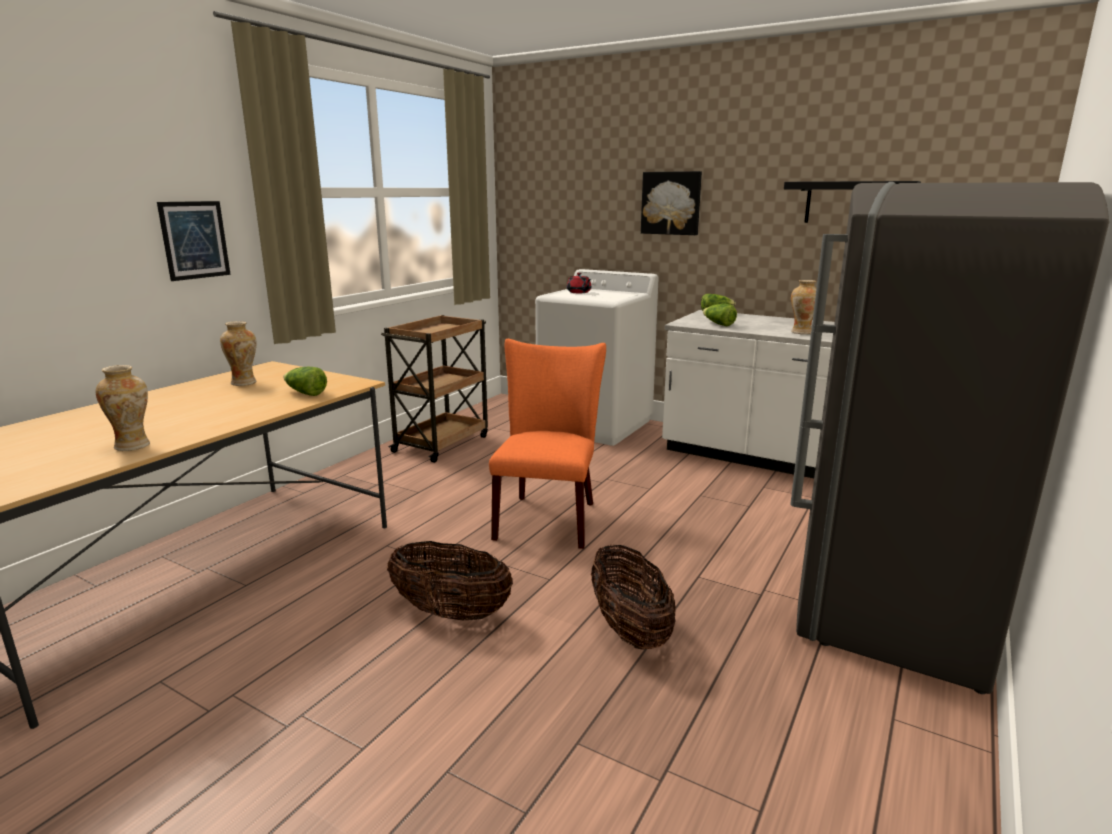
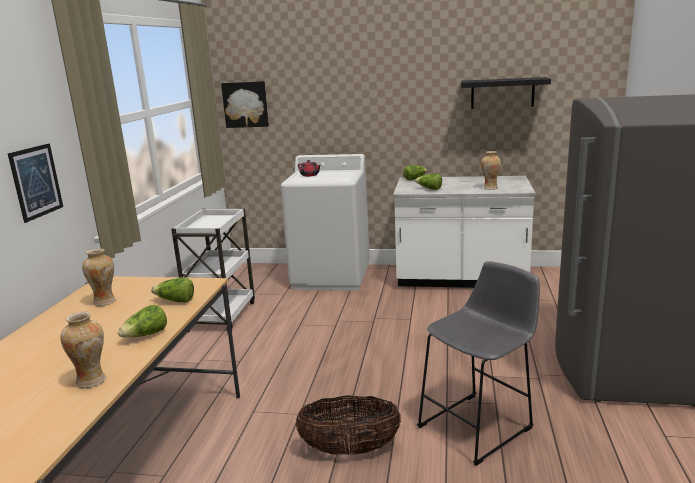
camera: 20 degrees left, 0 degrees up
brown cart [381,315,488,463] -> white cart [171,208,255,333]
orange chair [489,339,606,549] -> none
basket [591,545,676,650] -> grey stool [417,261,540,466]
picture [641,171,702,235] -> picture moved to [221,81,269,128]
none -> lettuce [118,305,167,338]

